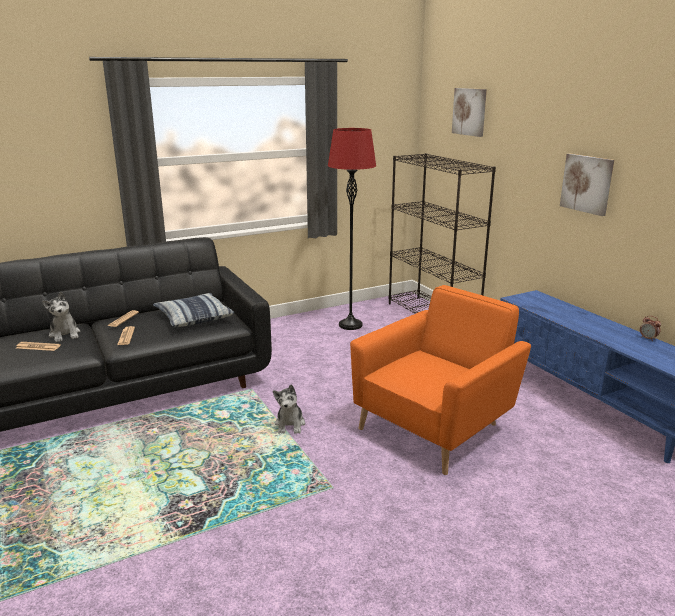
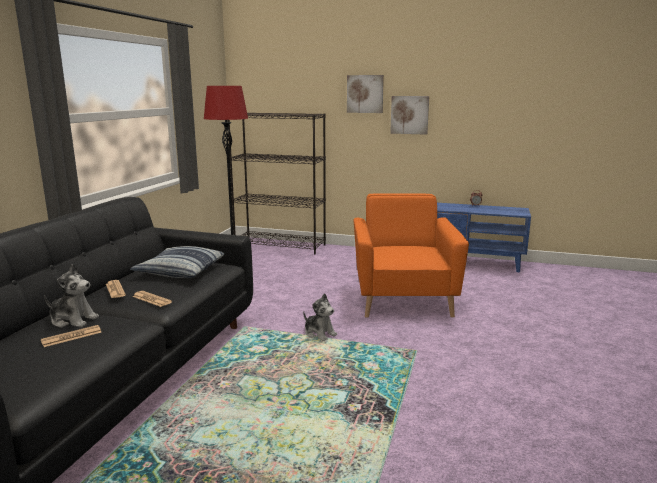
camera: 45 degrees left, 5 degrees down
picture [452,88,487,137] -> picture moved to [347,75,384,113]

